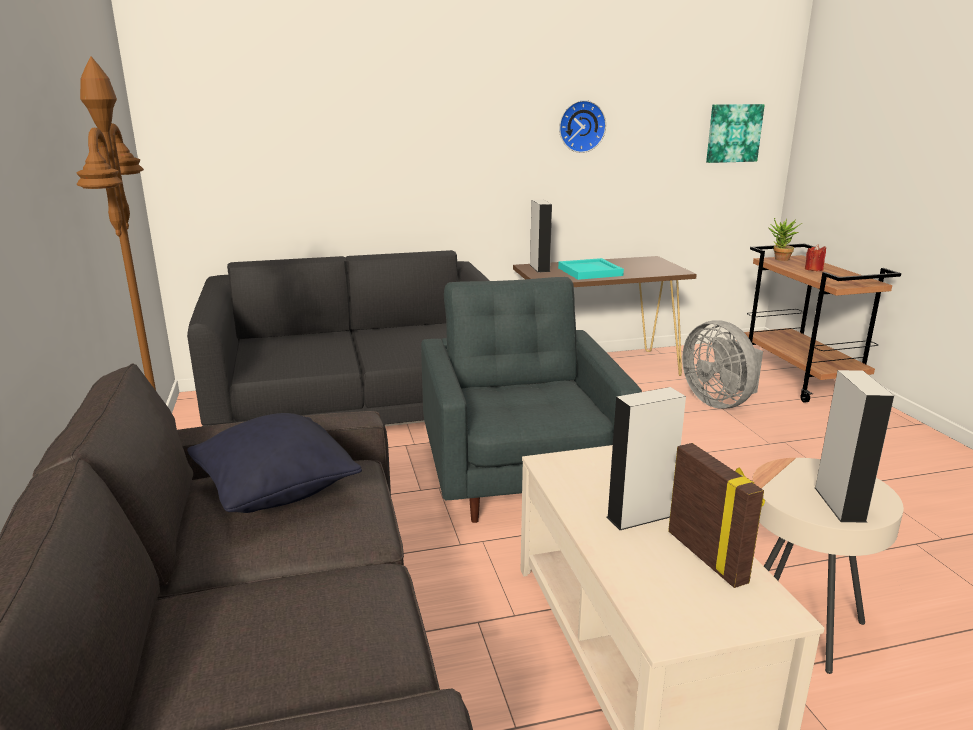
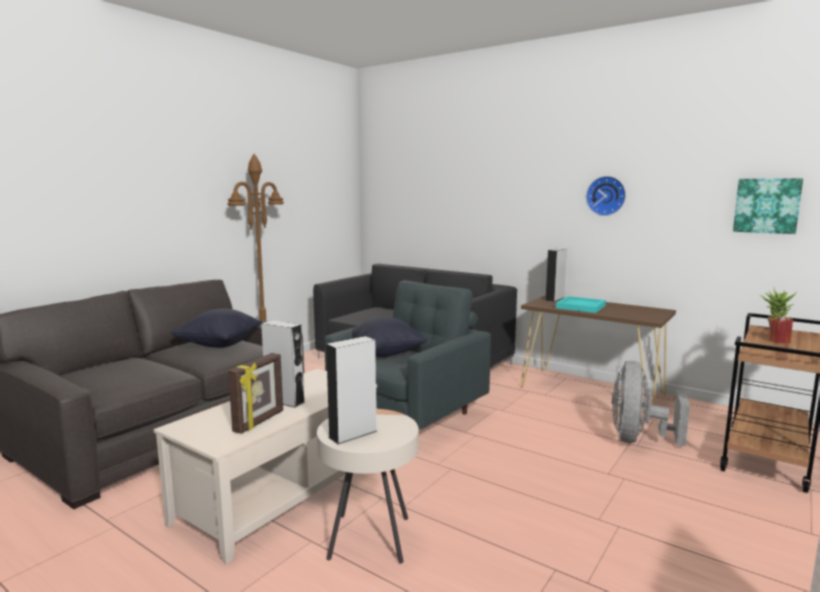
camera: 50 degrees right, 10 degrees down
none -> black pillow [352,317,428,357]

